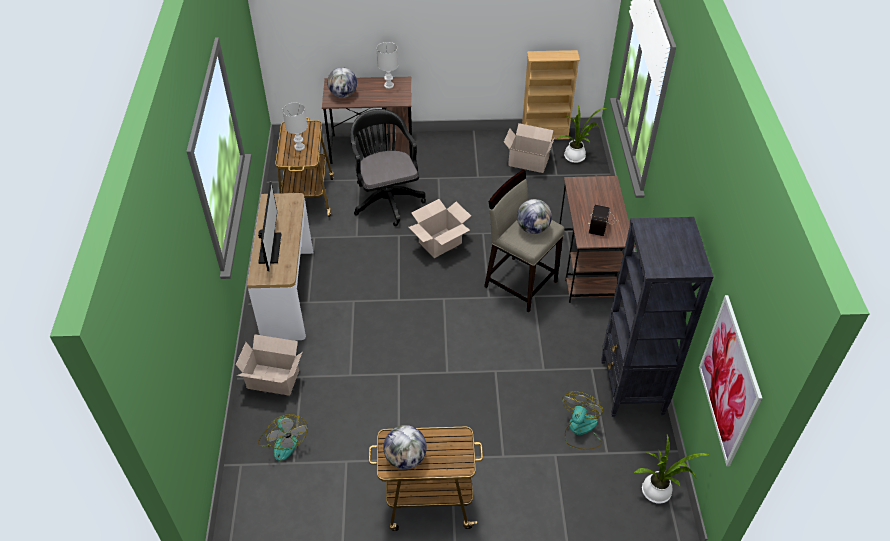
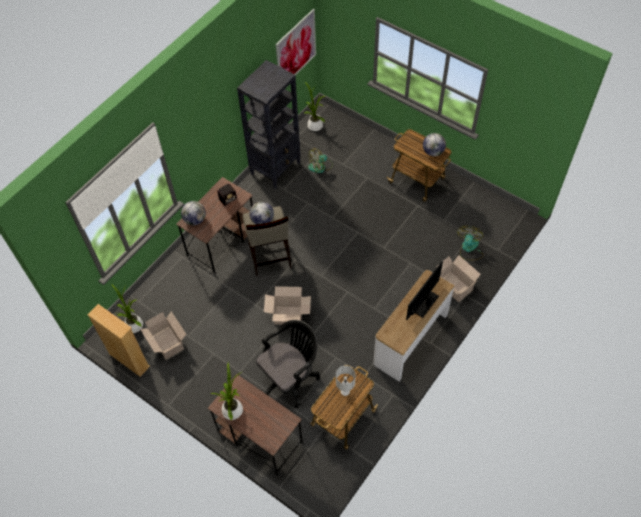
camera: 140 degrees left, 10 degrees up
globe [327,67,357,98] -> globe moved to [181,201,206,225]
black office chair [350,109,426,226] -> black office chair turned 150 degrees counterclockwise [256,320,320,408]
white table lamp [376,42,398,89] -> potted plant [211,363,243,421]

